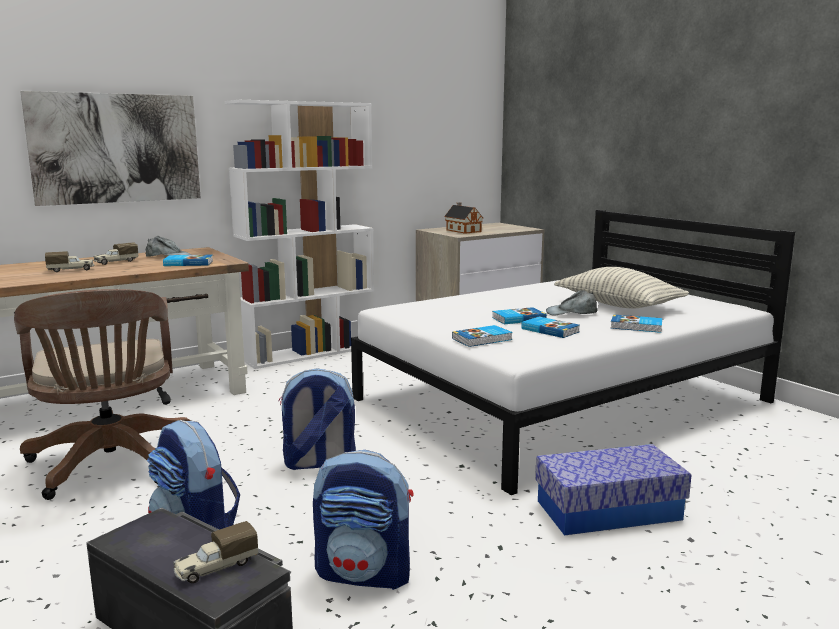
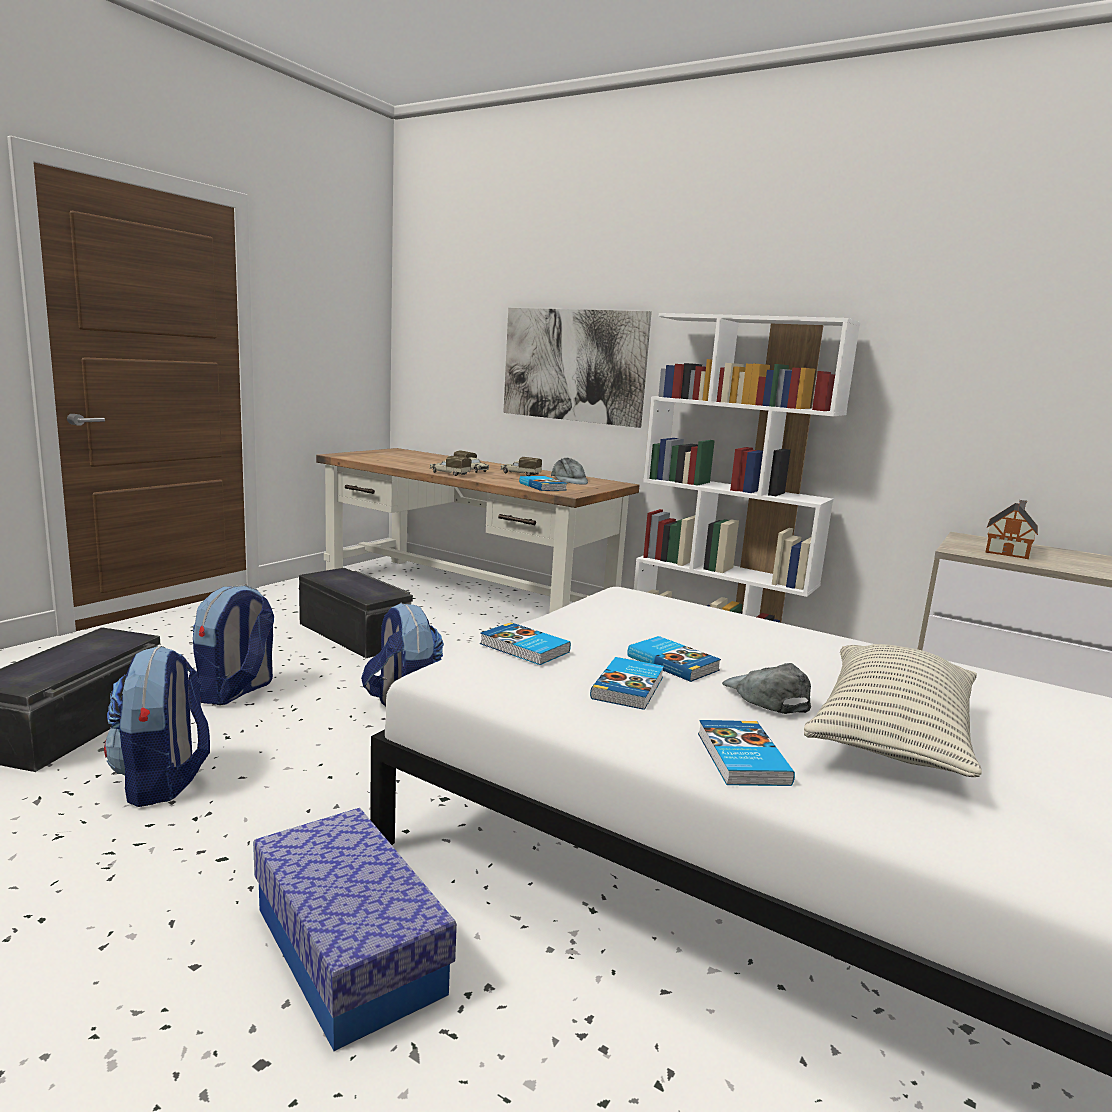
camera: 65 degrees right, 0 degrees up
brown office chair [14,289,190,500] -> black storage box [299,568,413,658]
toy truck [173,521,258,583] -> toy truck moved to [430,456,471,476]

